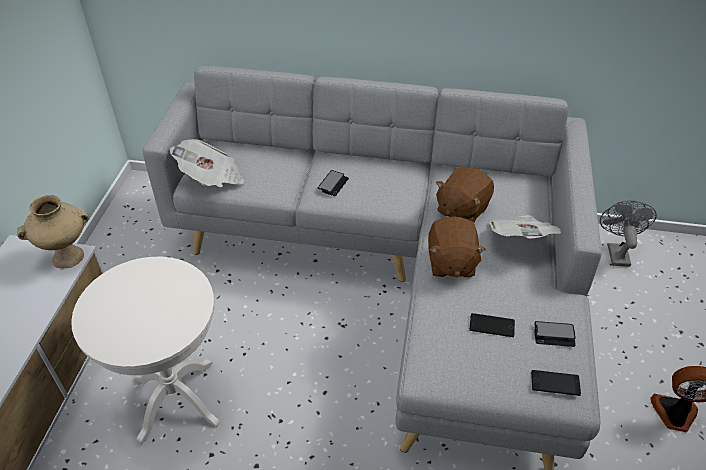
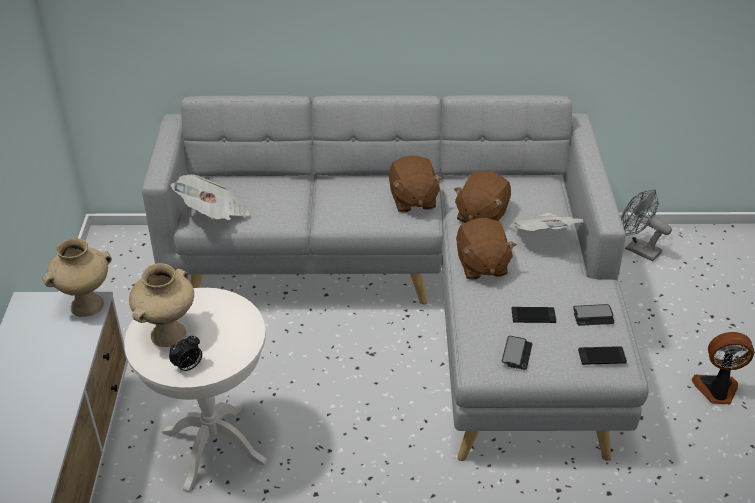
camera: 10 degrees left, 5 degrees down
phone [317,170,349,196] -> phone moved to [501,336,532,370]
grey fan [600,200,657,267] -> grey fan turned 45 degrees counterclockwise [621,189,672,262]
none -> beige vase [129,263,194,347]
none -> alarm clock [169,335,202,373]
none -> brown plush toy [389,156,443,213]

